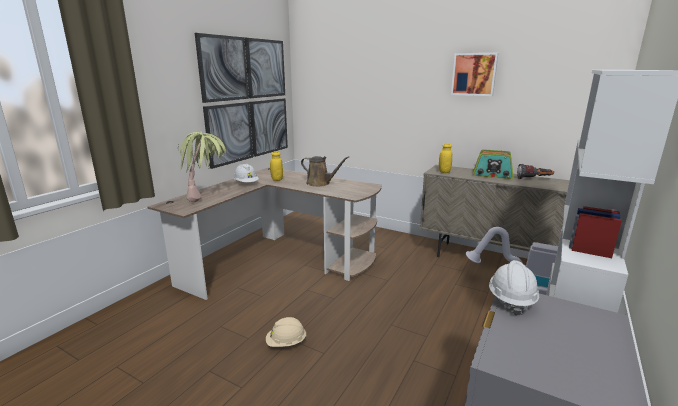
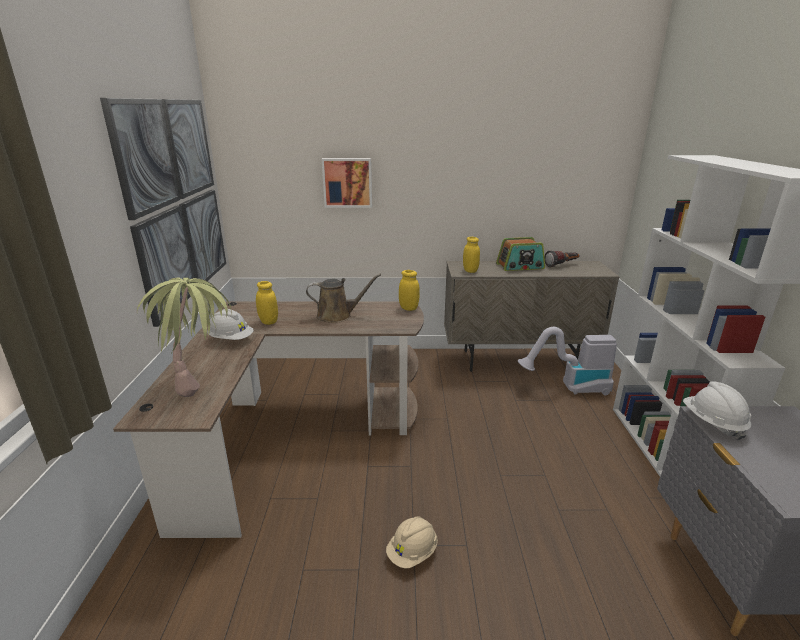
camera: 30 degrees left, 5 degrees up
picture [451,53,498,96] -> picture moved to [322,158,372,208]
none -> yellow jar [399,270,420,311]

